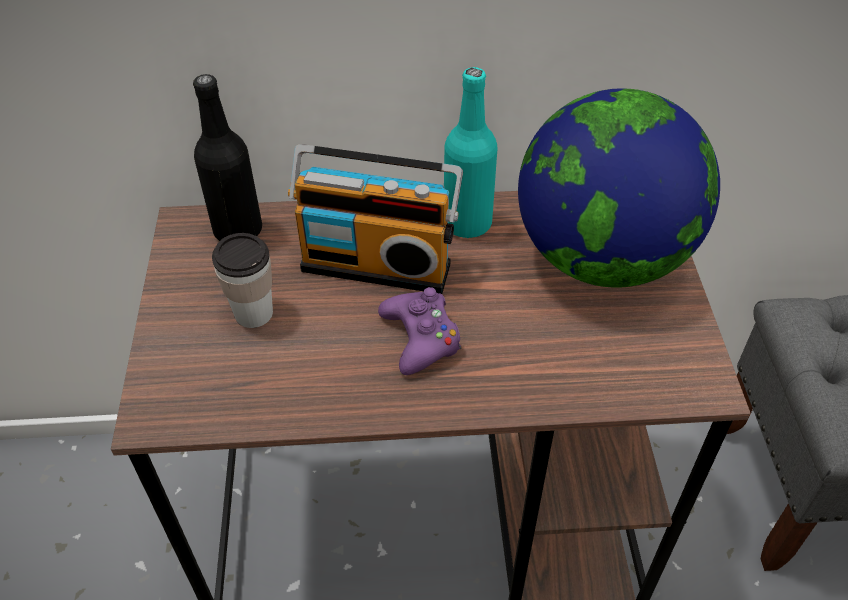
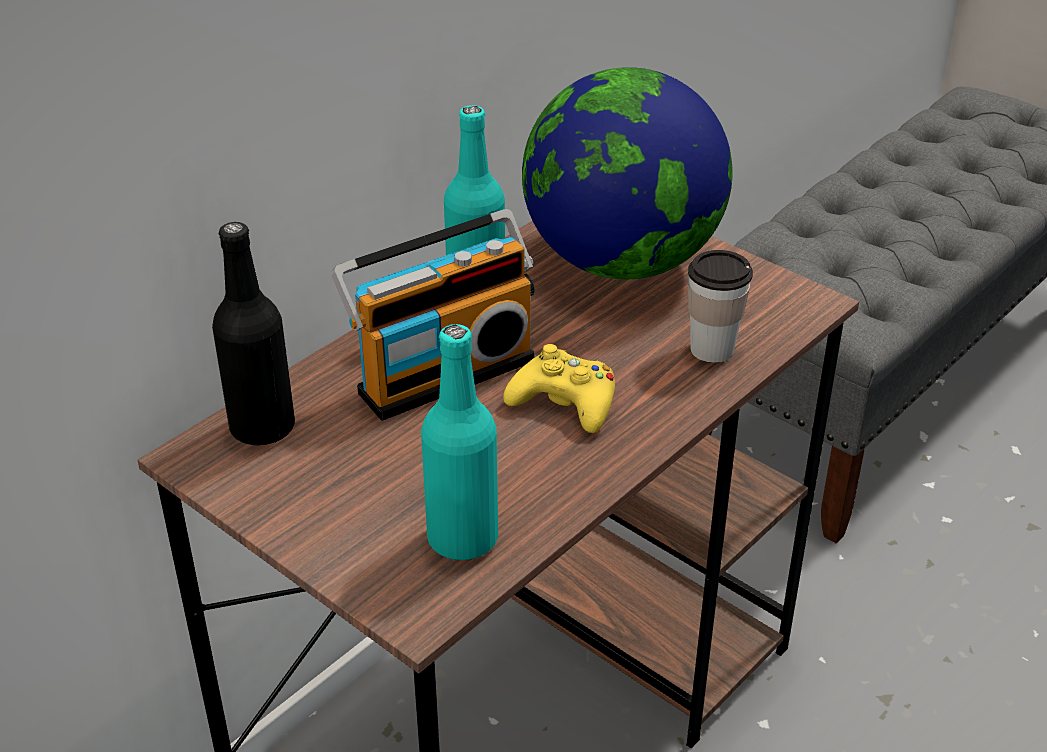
camera: 45 degrees left, 10 degrees down
cup [212,233,273,328] -> cup moved to [688,250,753,363]
purple game controller [378,287,461,375] -> yellow game controller [503,344,615,433]
none -> turquoise bottle [421,324,498,560]

